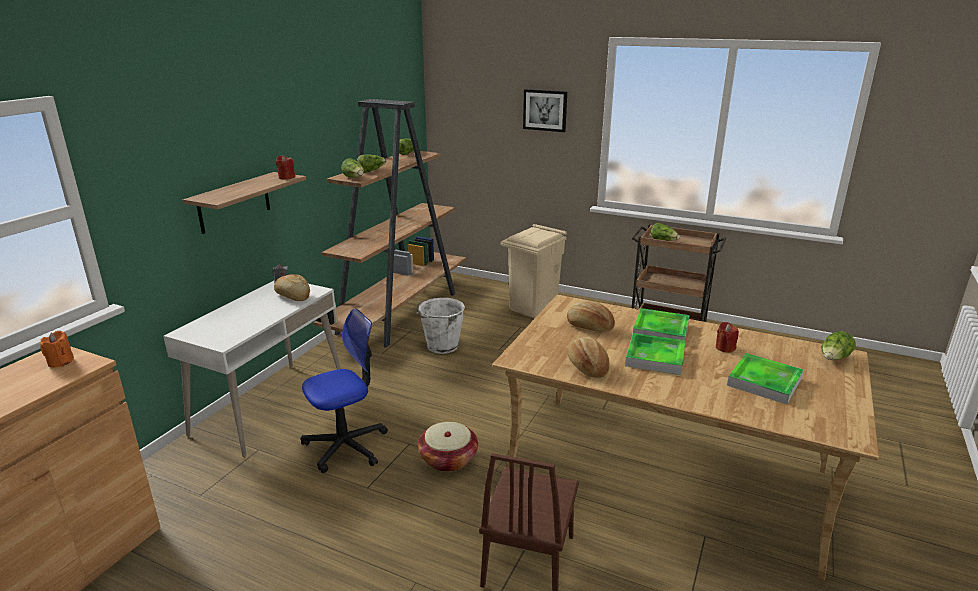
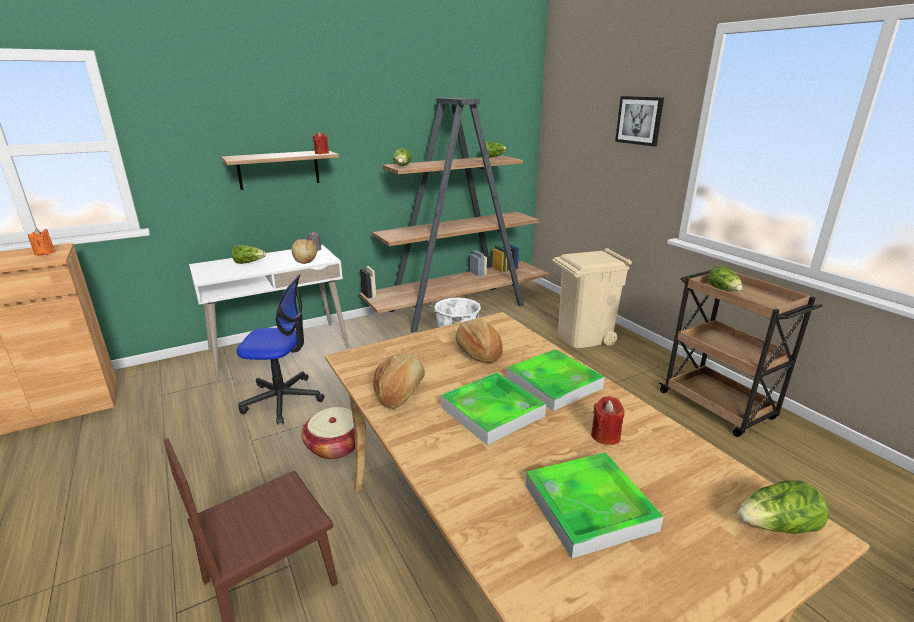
camera: 35 degrees right, 0 degrees up
lettuce [357,154,387,173] -> lettuce moved to [232,245,266,264]

